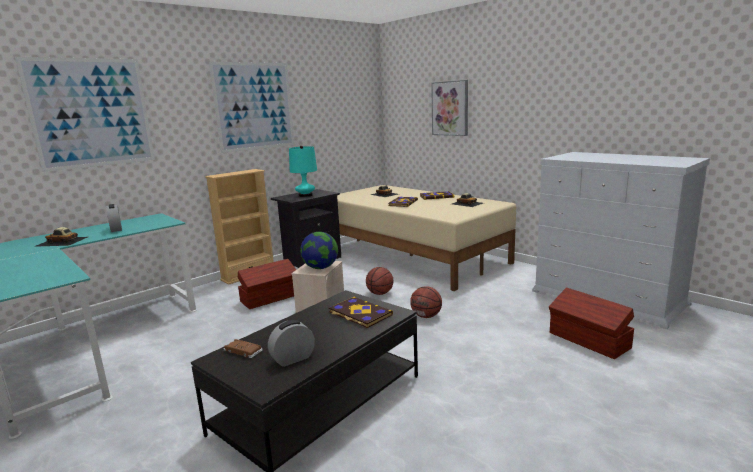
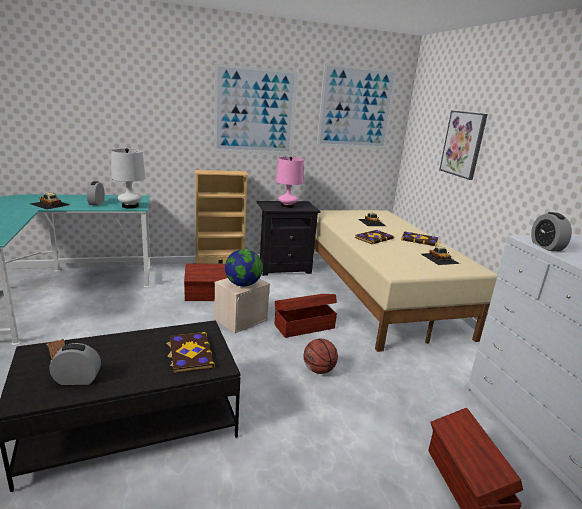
camera: 25 degrees right, 5 degrees up
picture [15,57,155,172] -> picture moved to [317,63,397,149]
turquoise table lamp [289,146,317,197] -> pink table lamp [276,157,303,208]
basketball [366,267,393,295] -> brown storage box [274,294,337,338]
none -> white table lamp [111,148,145,209]
none -> alarm clock [531,212,572,251]

